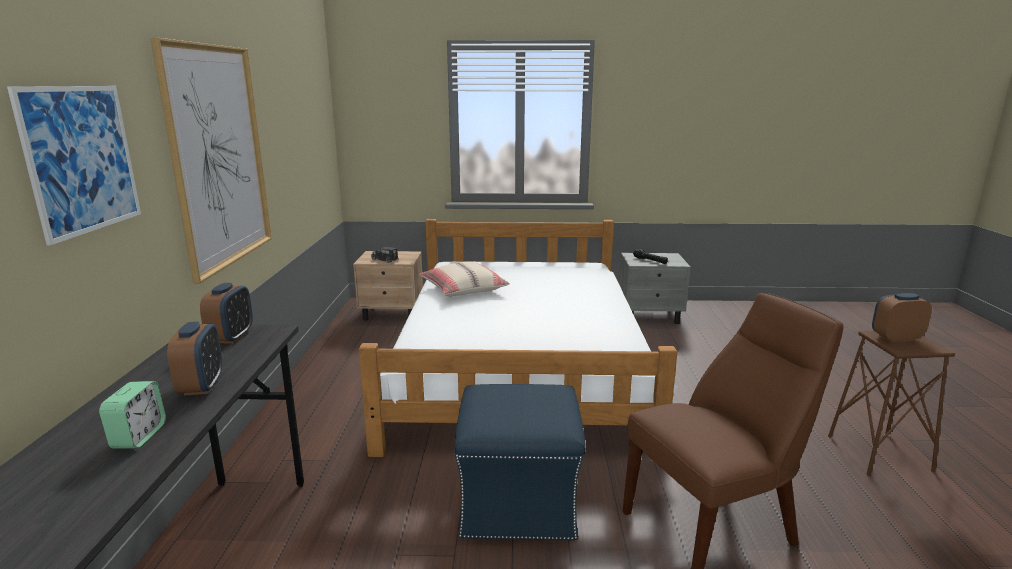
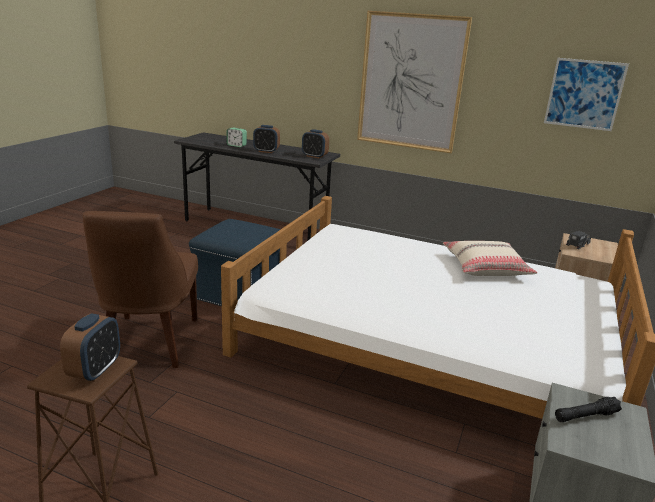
camera: 110 degrees right, 5 degrees up
picture [7,86,141,245] -> picture moved to [544,58,629,131]

